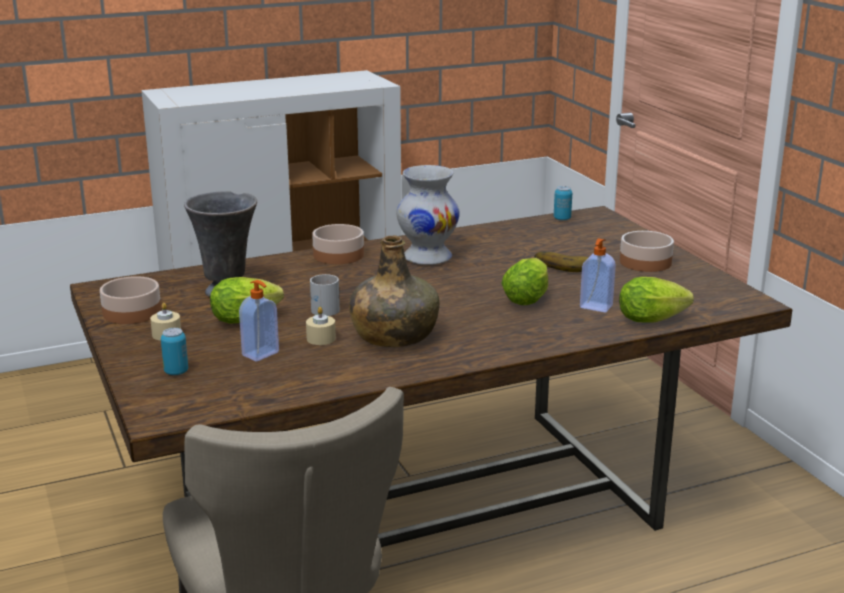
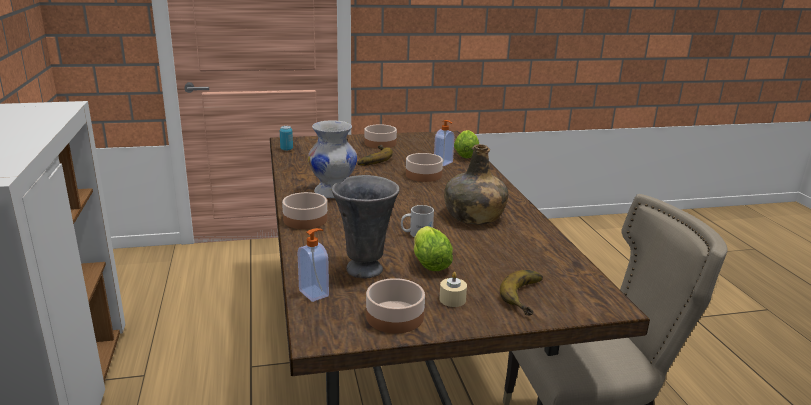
camera: 80 degrees left, 0 degrees up
can [161,328,188,375] -> banana [500,270,543,315]
soap dispenser [239,280,279,362] -> soap dispenser moved to [298,228,329,302]
beige candle [306,307,336,345] -> none
lettuce [501,258,548,305] -> bowl [406,153,443,182]

